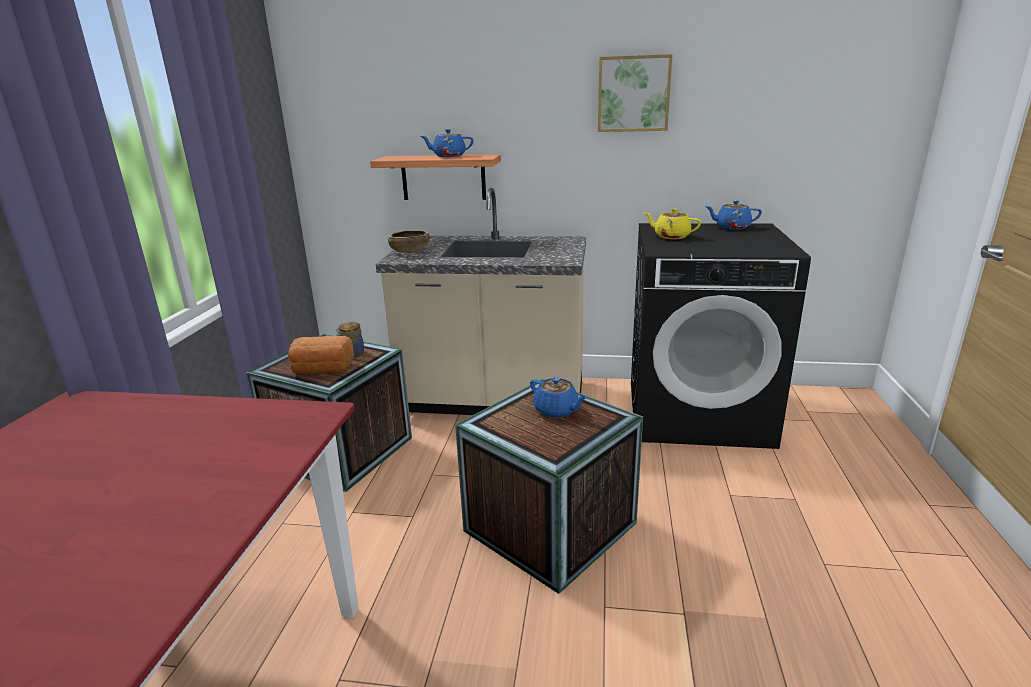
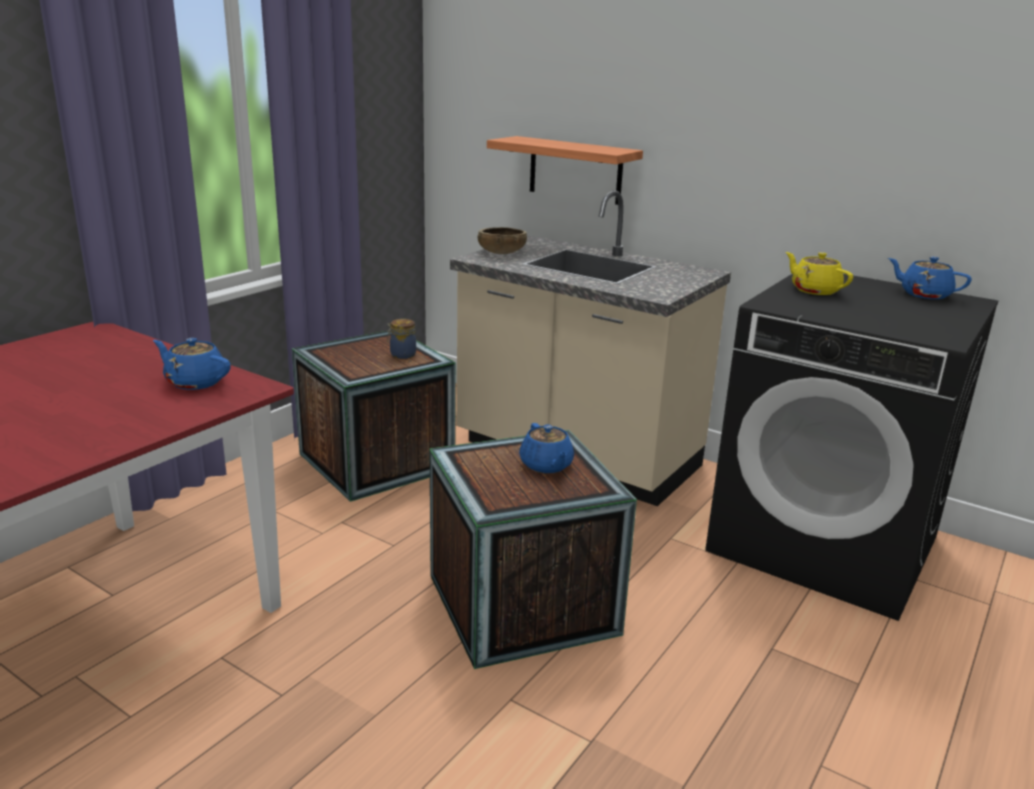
camera: 25 degrees right, 0 degrees up
bread [288,336,355,373] -> none
blue teapot [421,129,474,157] -> blue teapot moved to [153,338,231,390]
picture [598,54,673,132] -> none

